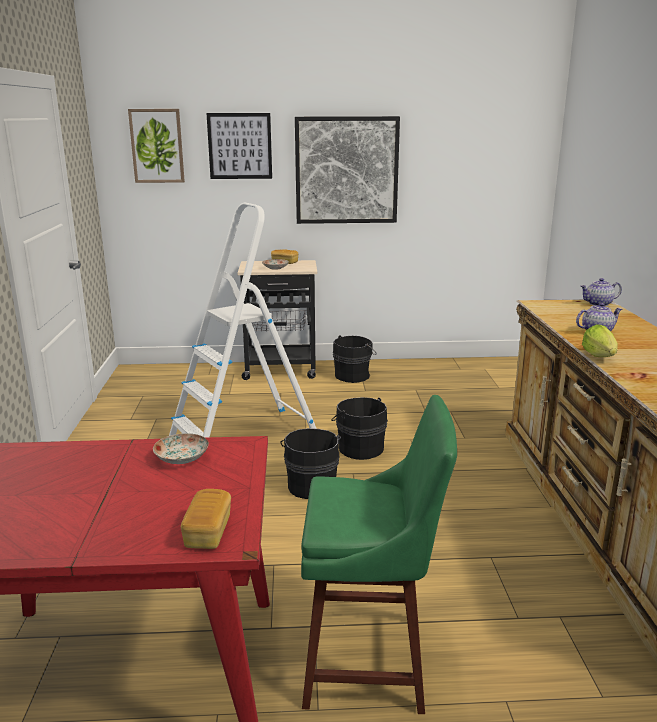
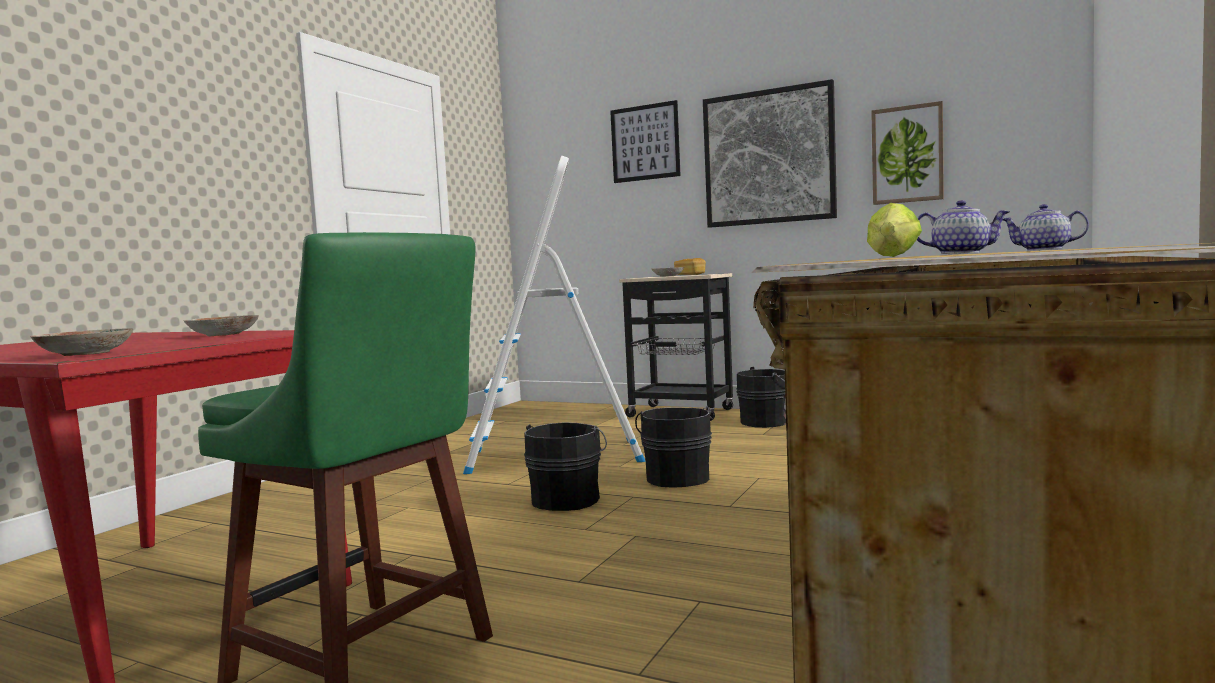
camera: 30 degrees right, 15 degrees down
picture [128,109,185,183] -> picture moved to [871,101,944,205]
bread [181,489,231,549] -> plate [30,328,134,356]

